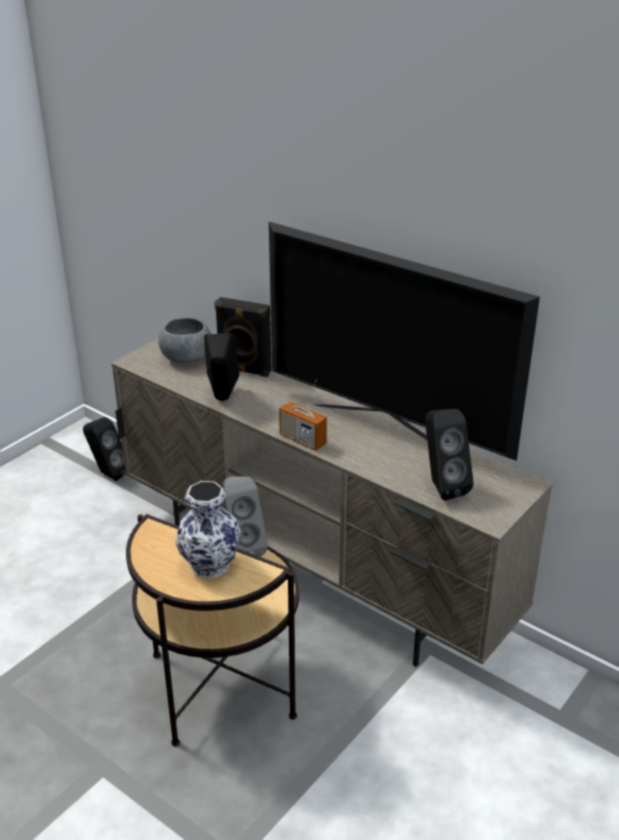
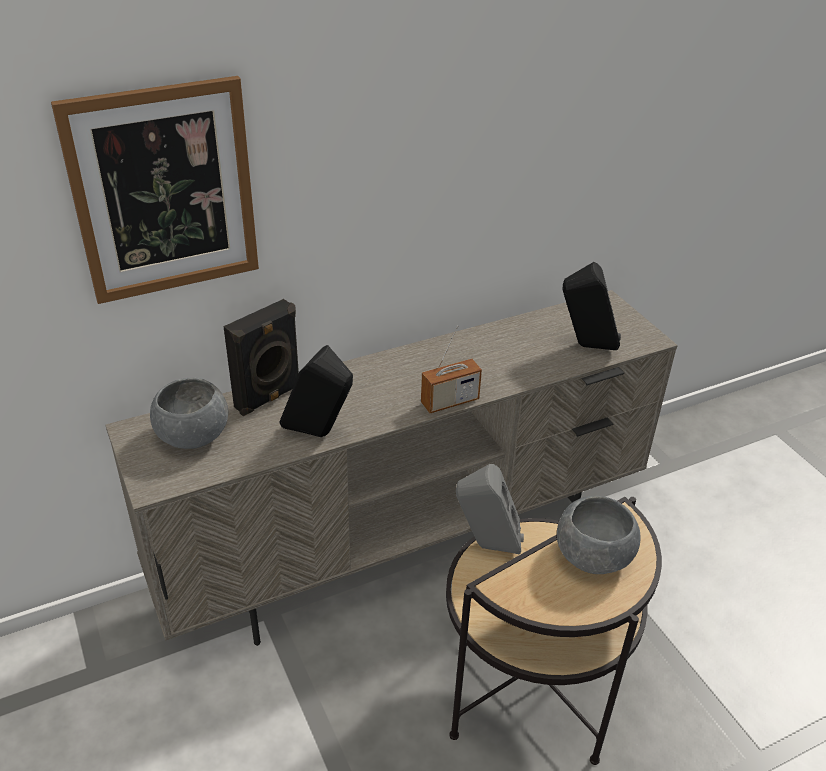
camera: 65 degrees left, 5 degrees up
black speaker [83,417,125,481] -> none
vase [175,481,241,578] -> grey bowl [557,496,641,574]
television [269,222,540,461] -> none
none -> picture [51,76,259,304]

